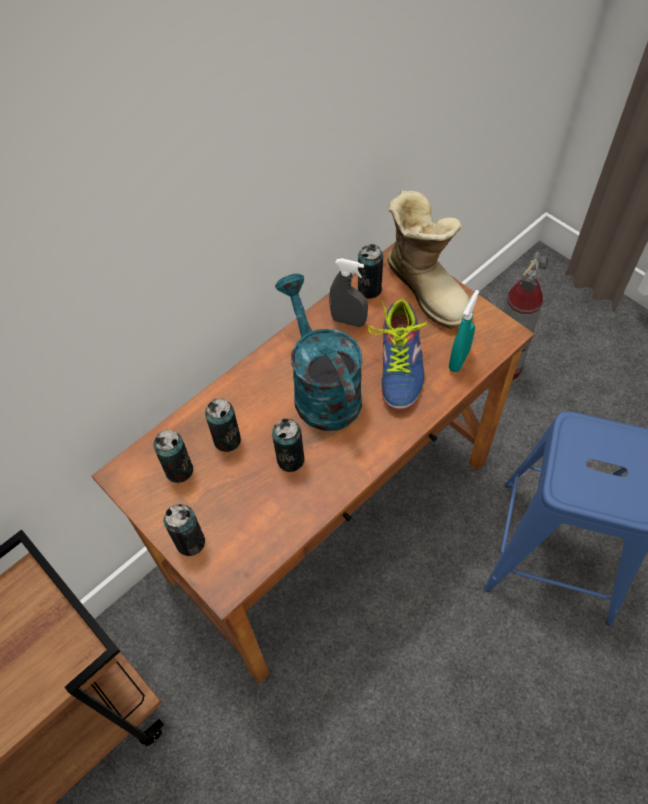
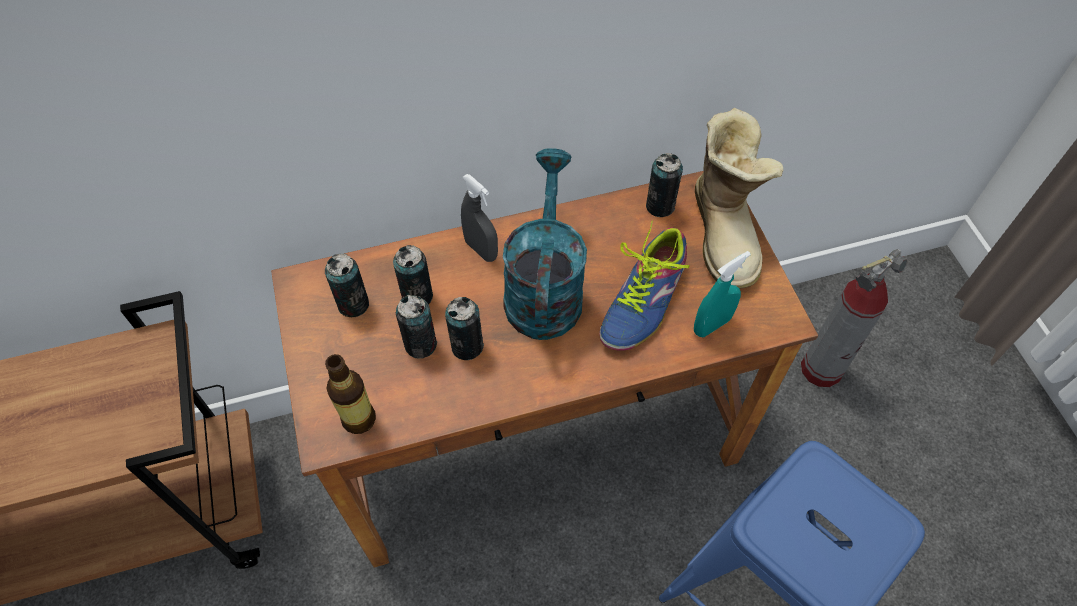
camera: 25 degrees right, 0 degrees up
can [164,504,205,556] -> can moved to [396,295,437,359]
grey spray bottle [329,258,368,327] -> grey spray bottle moved to [461,174,498,262]
none -> bottle [325,354,376,434]

